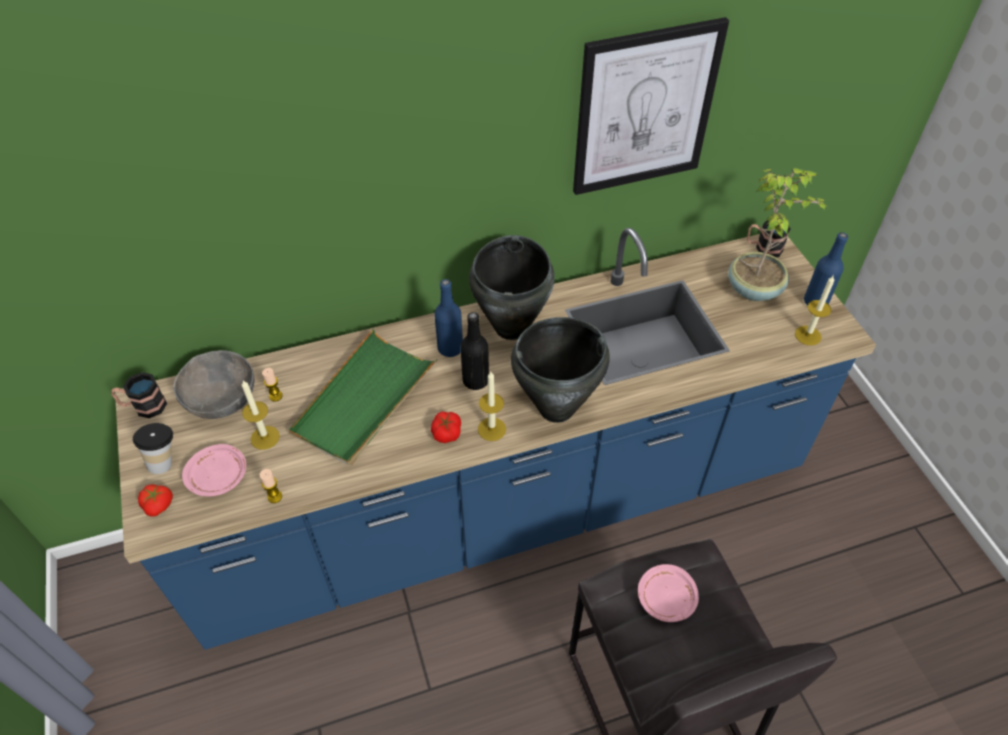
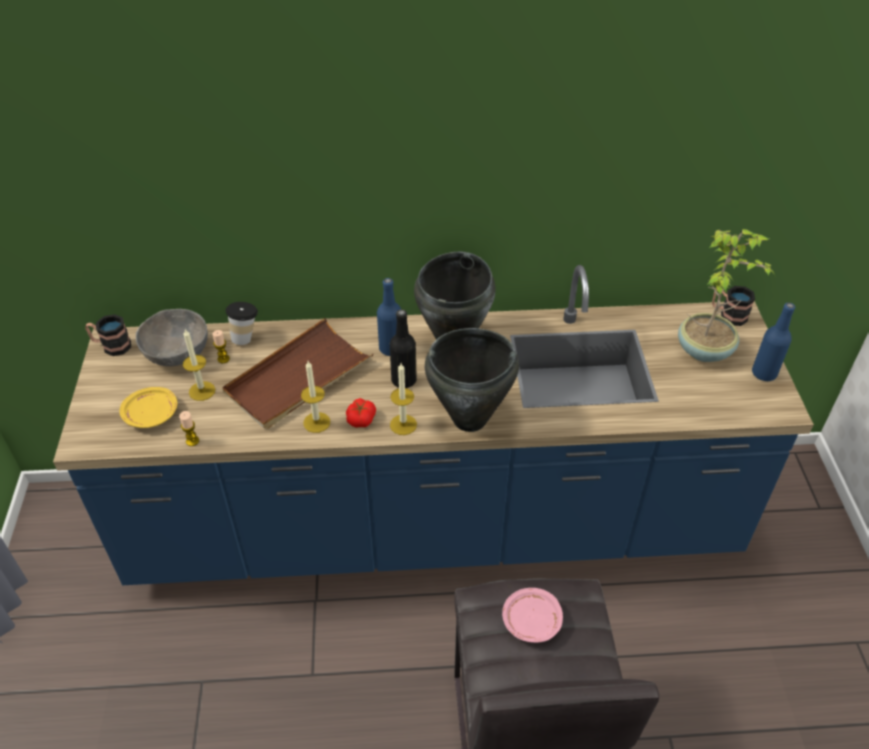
camera: 15 degrees right, 5 degrees down
cup [133,423,173,474] -> cup moved to [226,302,258,345]
tomato [138,484,173,517] -> none
pink plate [182,444,246,496] -> yellow plate [120,387,177,428]
green tray [289,329,438,466] -> brown tray [222,318,373,429]
picture [573,17,729,195] -> none
candle [795,275,834,345] -> candle moved to [301,361,330,433]

